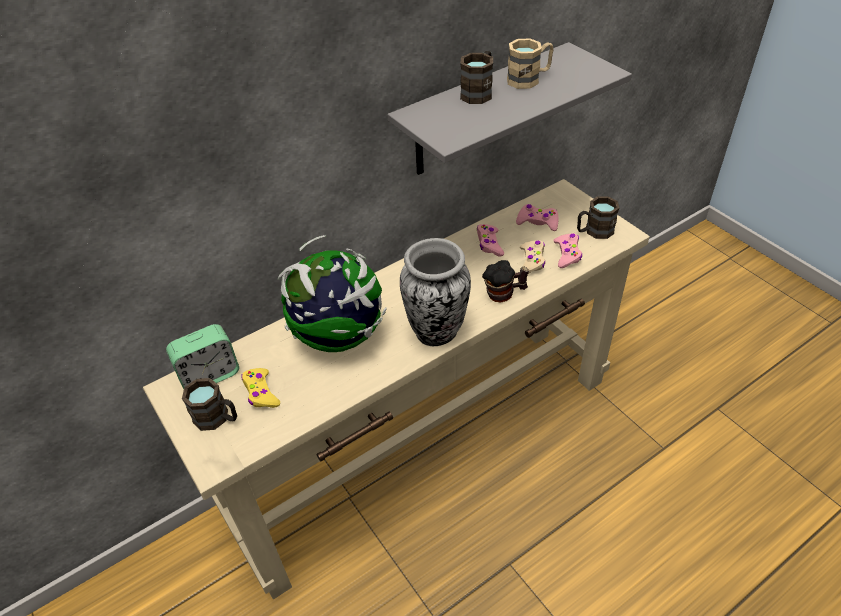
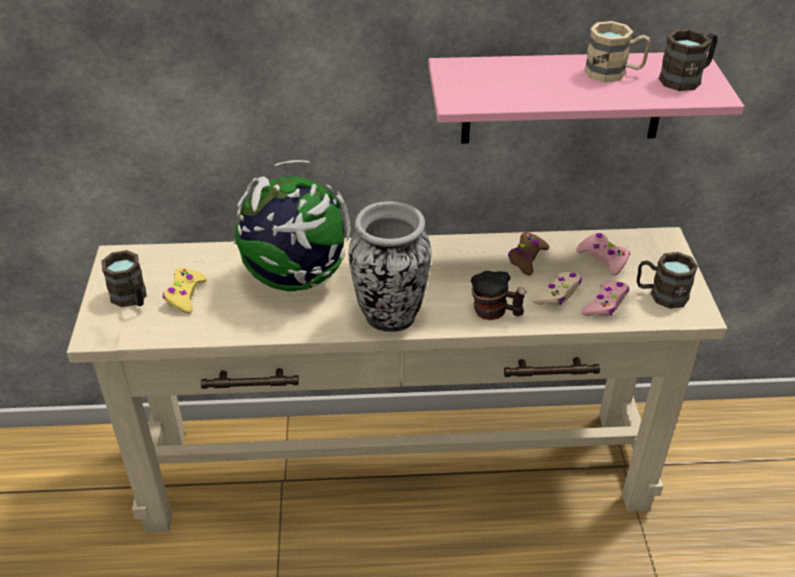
camera: 30 degrees right, 5 degrees down
alarm clock [166,324,239,389] -> none
grey shelf [388,42,632,175] -> pink shelf [428,52,744,144]
brown mug [460,51,493,104] -> brown mug moved to [659,29,717,91]
pink game controller [477,224,504,257] -> brown game controller [508,232,549,276]

